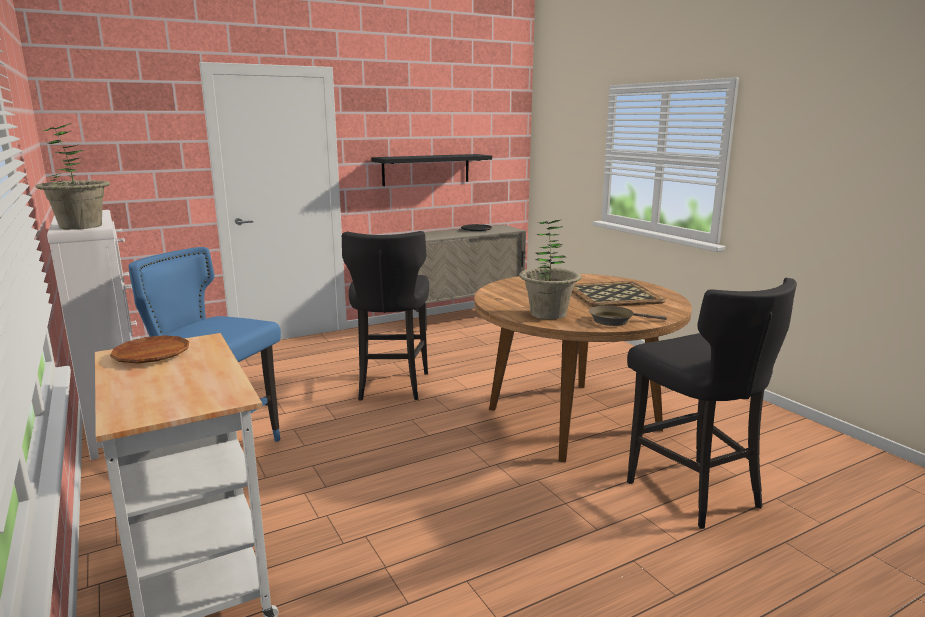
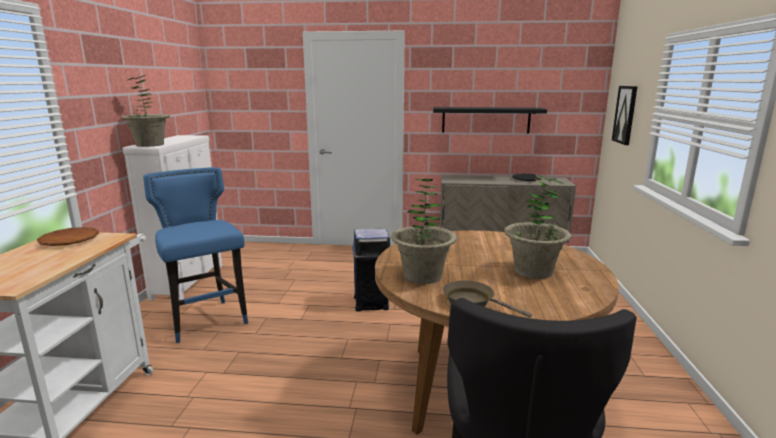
camera: 35 degrees right, 0 degrees up
black stool [342,231,429,401] -> blue trash can [352,229,390,312]
tray [572,281,665,307] -> potted plant [504,174,572,279]
none -> picture [612,86,638,145]

